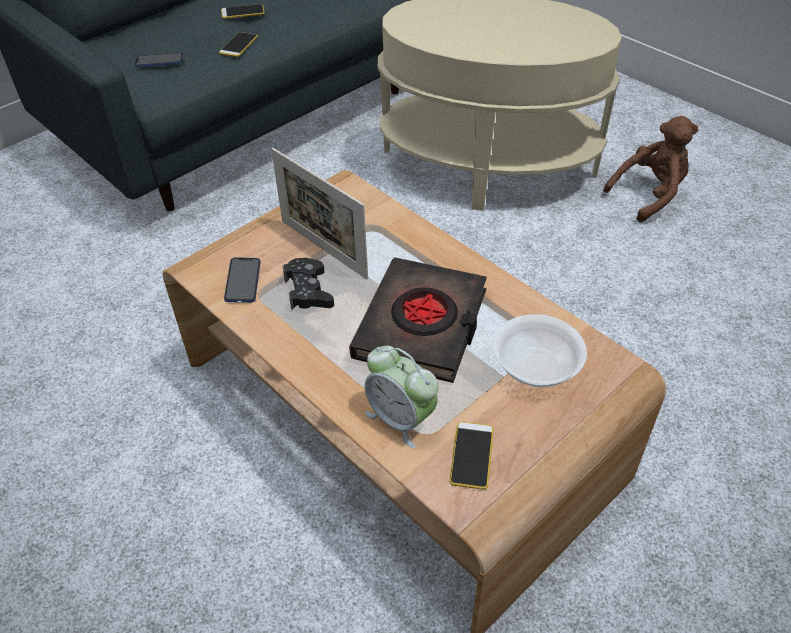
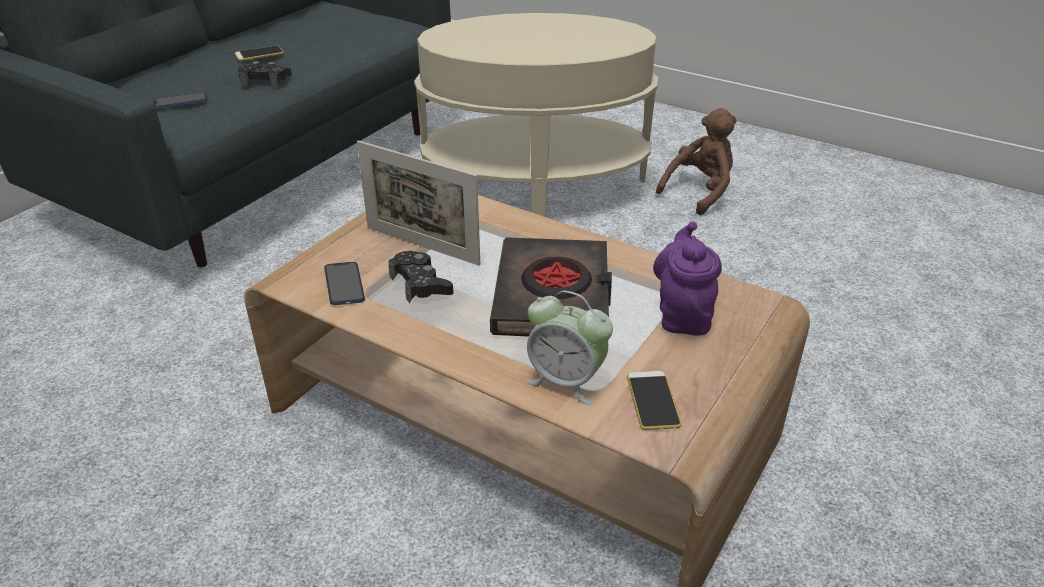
camera: 15 degrees left, 10 degrees down
phone [219,32,258,57] -> black game controller [238,61,292,88]
bowl [493,314,587,387] -> purple teapot [653,221,722,335]

